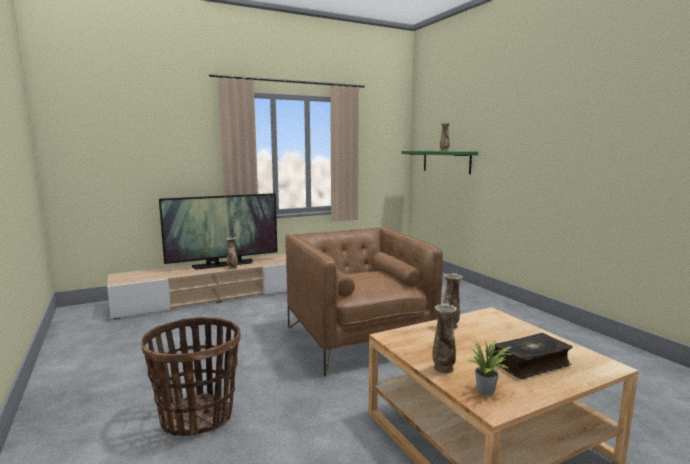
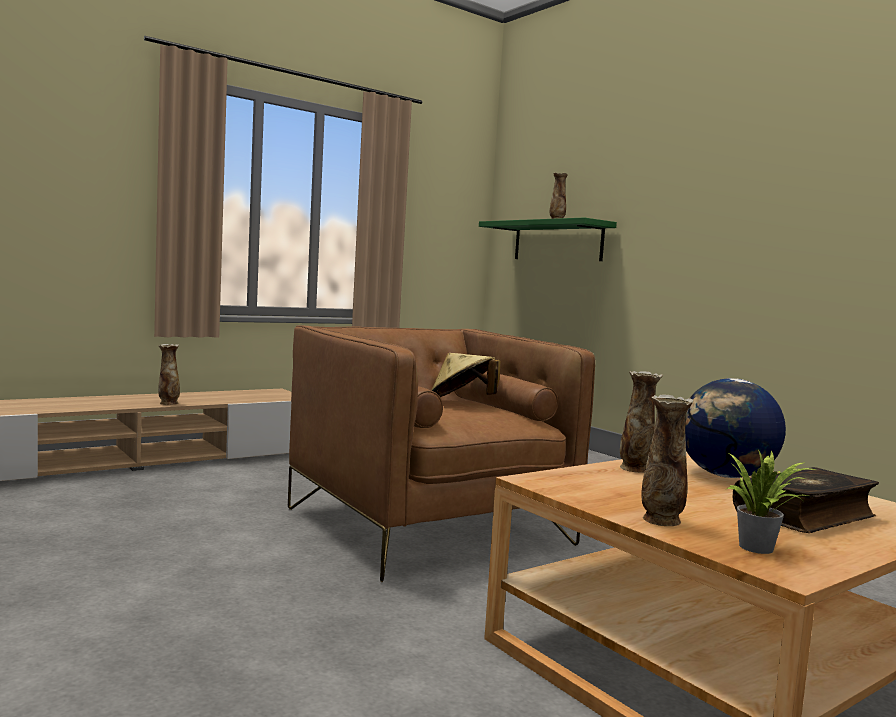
camera: 10 degrees left, 5 degrees down
basket [141,317,241,436] -> none
television [159,193,278,270] -> none
none -> beige hat [431,353,500,397]
none -> globe [685,378,786,478]

